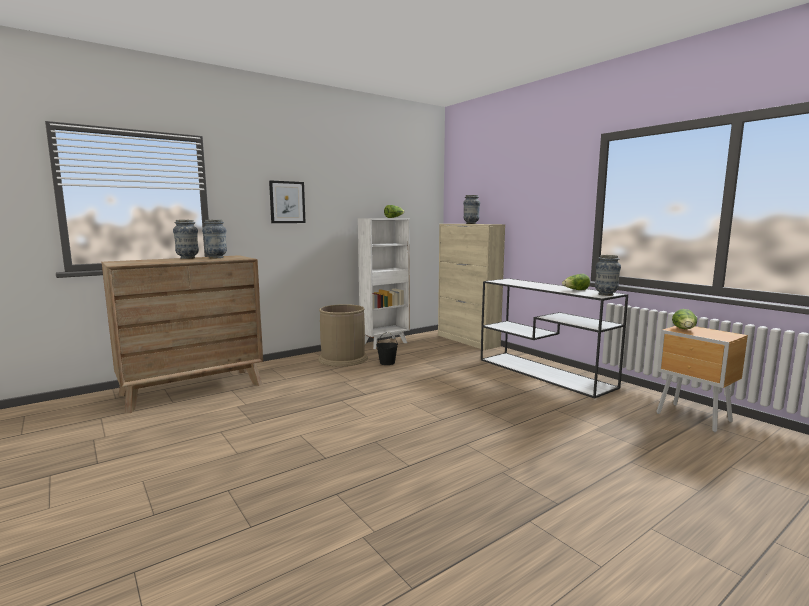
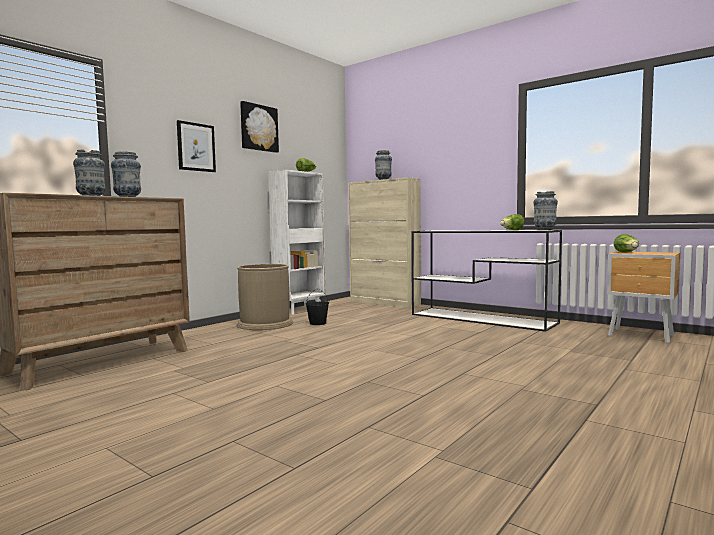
camera: 15 degrees left, 5 degrees down
none -> picture [240,101,279,153]

